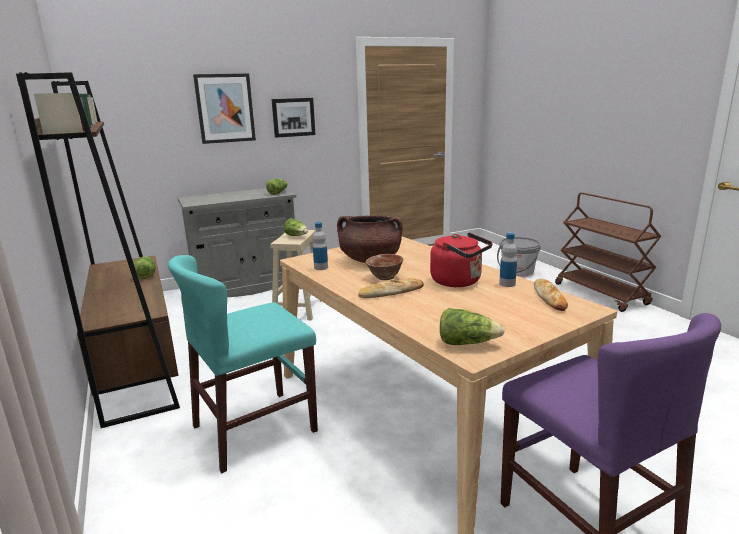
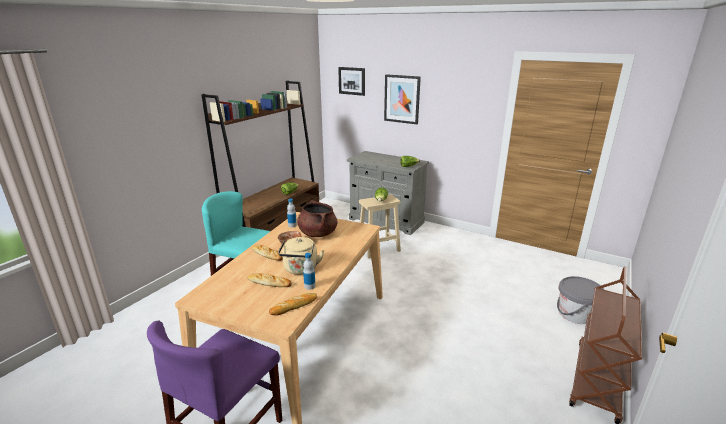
camera: 55 degrees right, 5 degrees up
picture [271,98,315,138] -> picture moved to [338,67,365,96]
red kettle [430,232,493,287] -> beige kettle [278,237,324,275]
lettuce [440,308,505,345] -> none
none -> bread [248,273,292,287]

